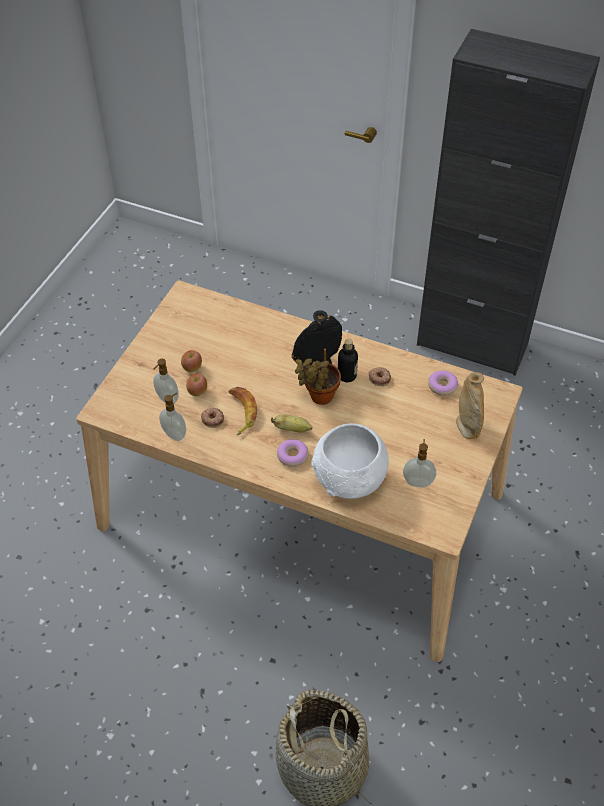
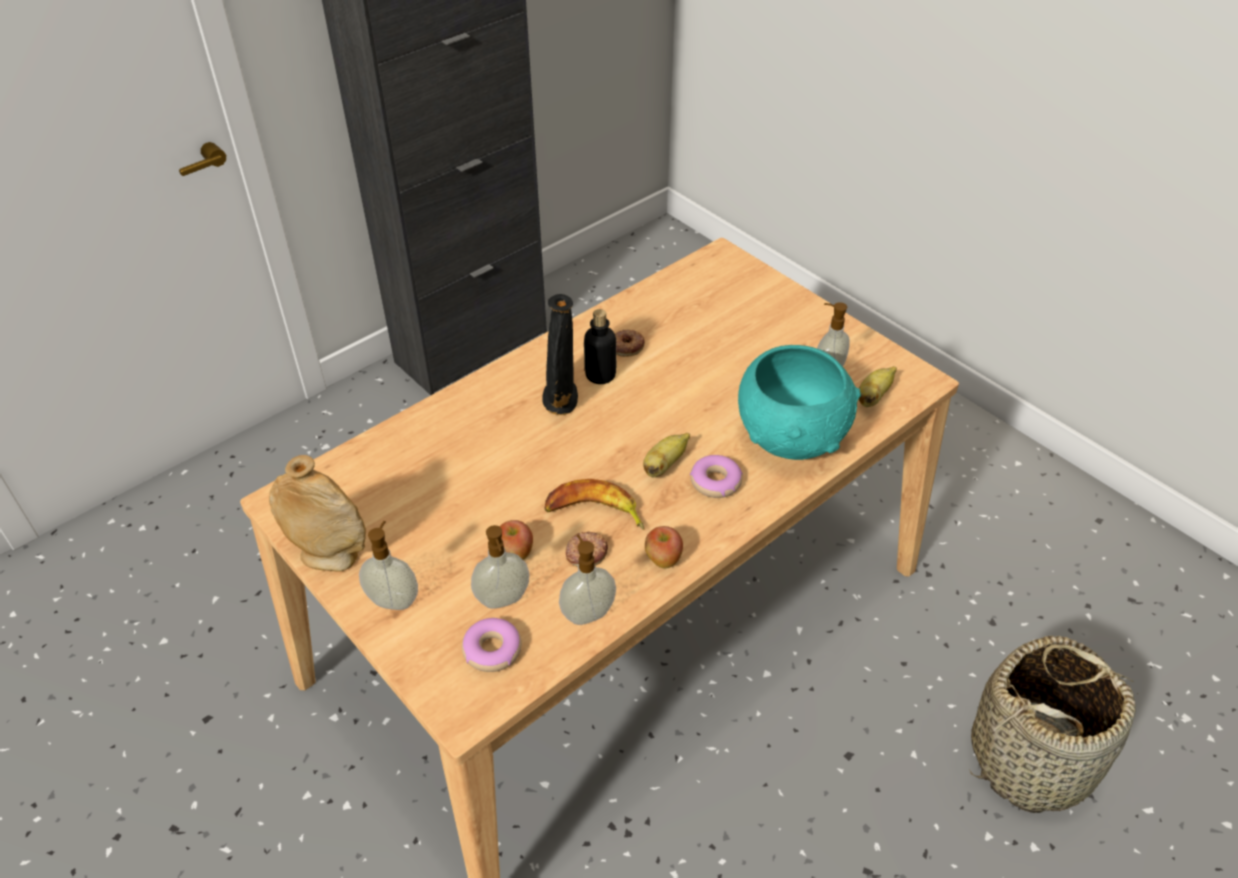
camera: 65 degrees left, 5 degrees down
apple [181,350,202,372] -> apple moved to [645,526,683,569]
potted plant [295,349,341,405] -> none
white bowl [311,423,389,499] -> turquoise bowl [738,345,861,460]
donut [428,370,459,396] -> donut moved to [462,618,522,672]
beige vase [456,372,484,439] -> beige vase moved to [269,455,366,572]
none -> soap dispenser [359,521,418,610]
none -> banana [859,366,897,407]

